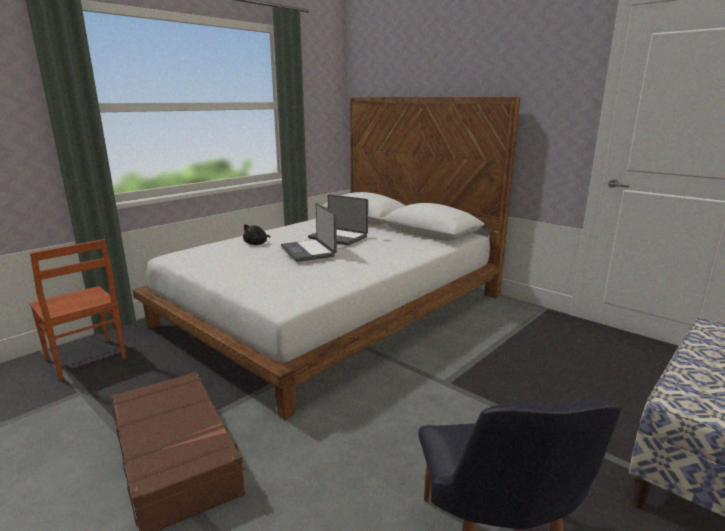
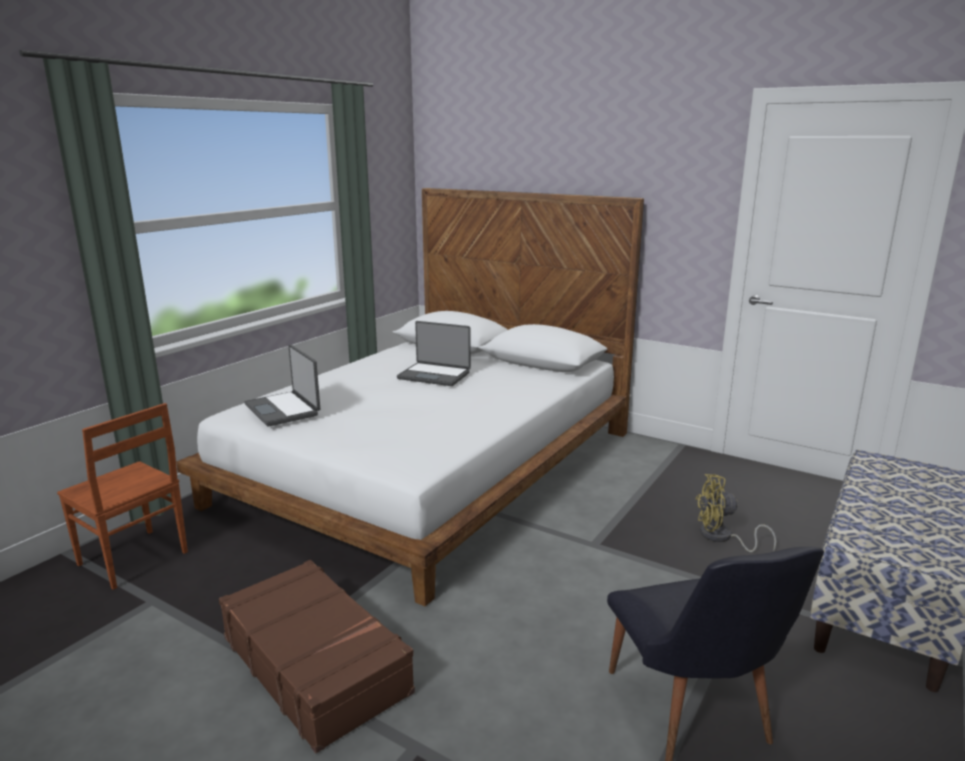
camera: 10 degrees left, 0 degrees up
black plush toy [243,224,270,245] -> none
laptop [281,203,337,262] -> laptop moved to [244,344,320,427]
none -> yellow fan [696,474,777,552]

